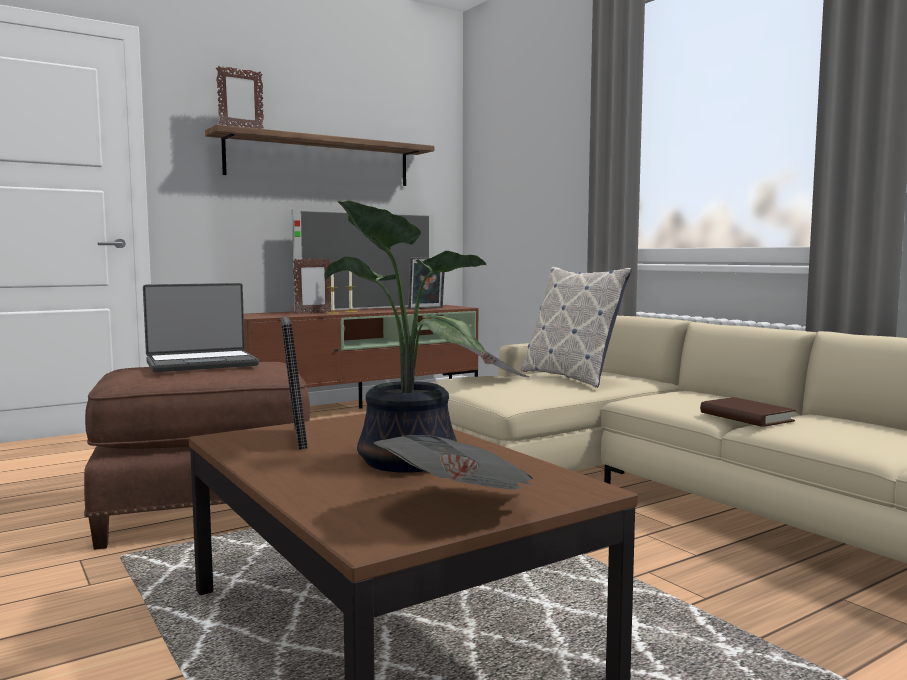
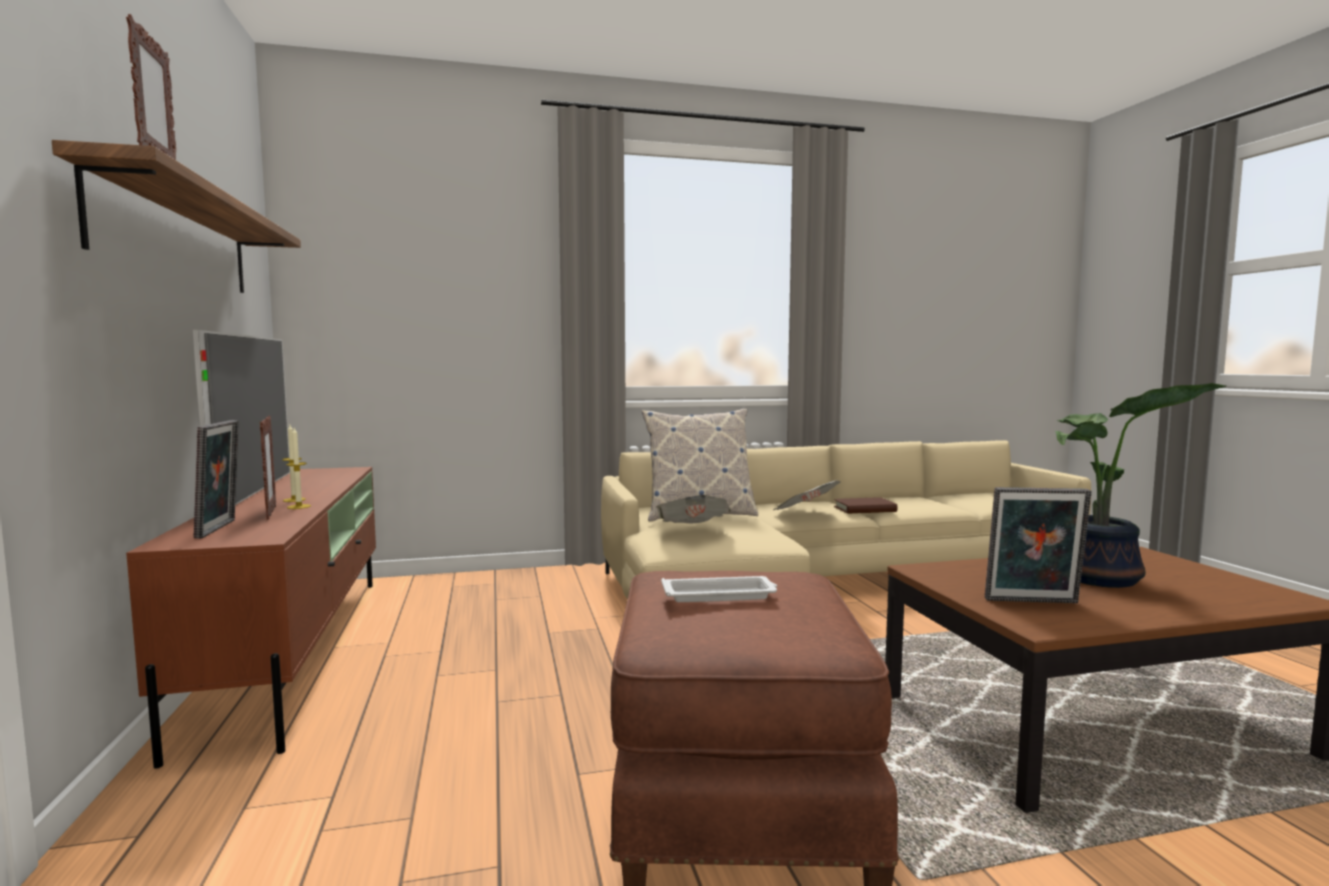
camera: 70 degrees left, 0 degrees up
laptop [143,283,259,372] -> white tray [661,576,777,602]
newspaper [374,435,533,489] -> newspaper moved to [773,480,840,510]
picture frame [408,258,444,309] -> picture frame moved to [194,420,239,539]

